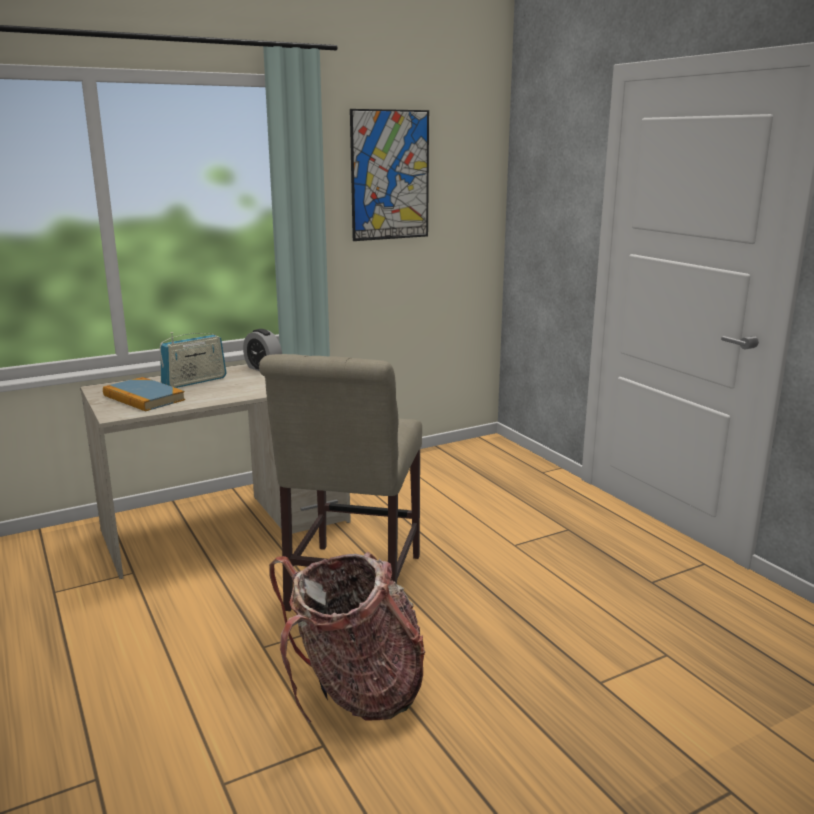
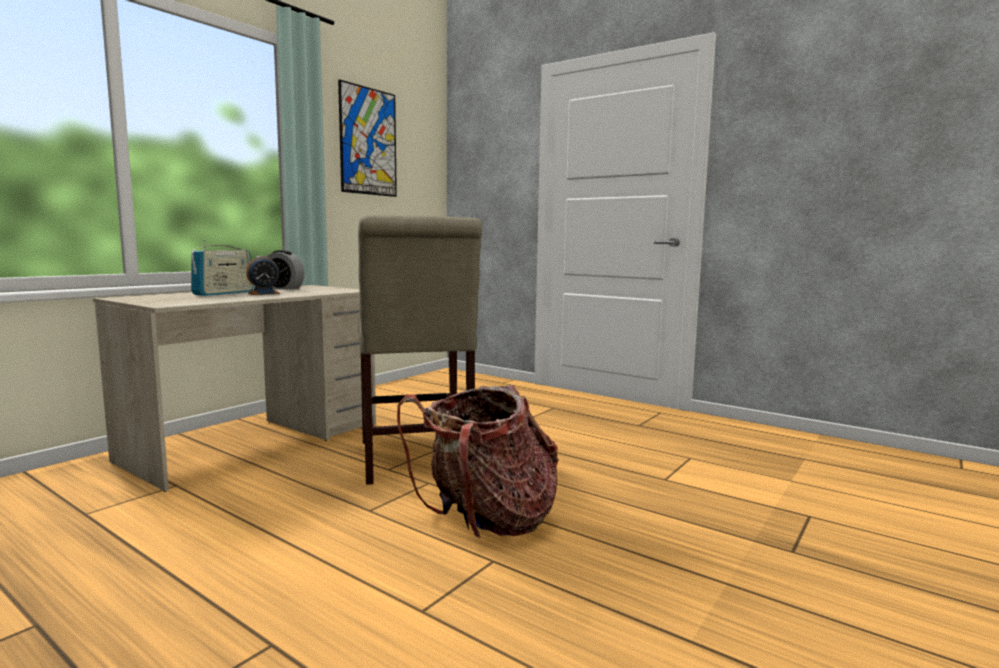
camera: 25 degrees left, 10 degrees down
book [103,377,185,411] -> none
none -> alarm clock [246,256,280,295]

